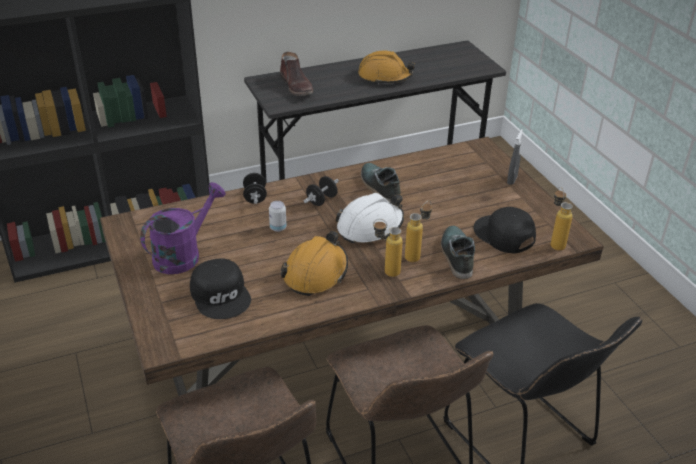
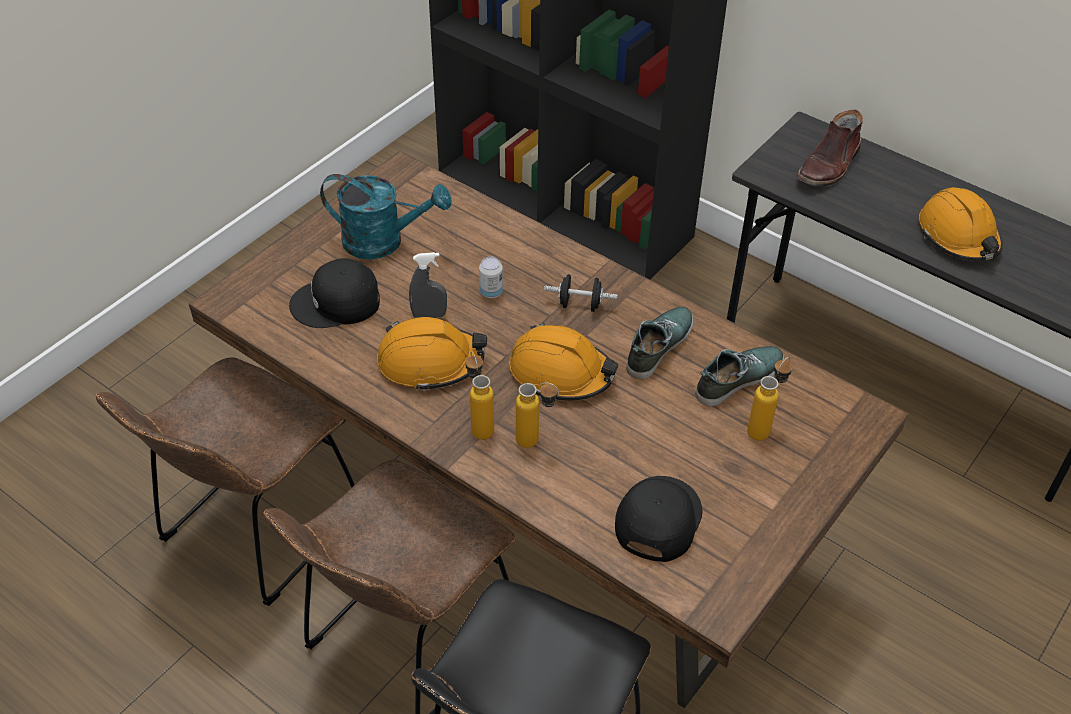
camera: 60 degrees right, 10 degrees up
purple watering can [140,182,226,274] -> turquoise watering can [320,174,451,260]
black cap [190,258,251,319] -> black cap turned 45 degrees clockwise [289,258,380,328]
black dumbbell [243,173,267,204] -> none
white hard hat [335,193,404,243] -> orange hard hat [509,323,619,401]
shoe [441,226,475,279] -> shoe moved to [695,346,784,406]
grey spray bottle [507,129,523,185] -> grey spray bottle moved to [409,252,447,318]
bottle [551,187,573,251] -> bottle moved to [747,357,792,441]

